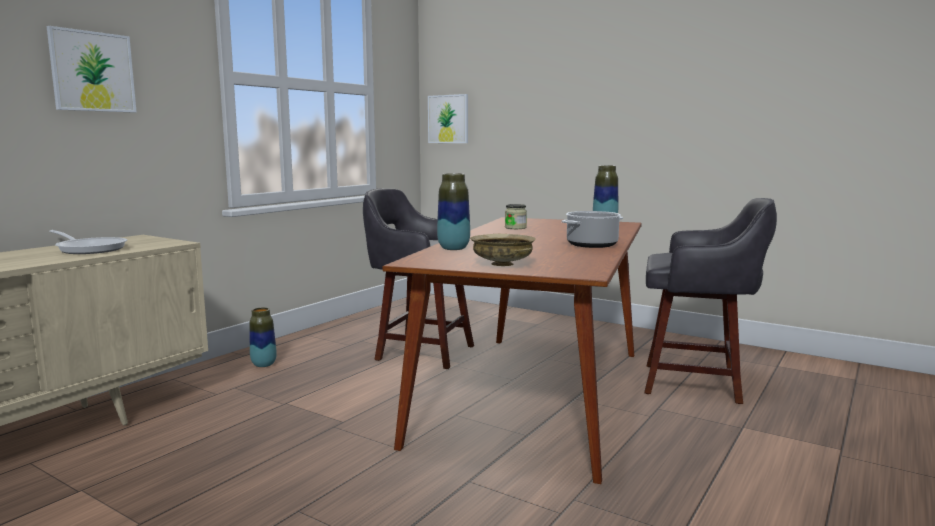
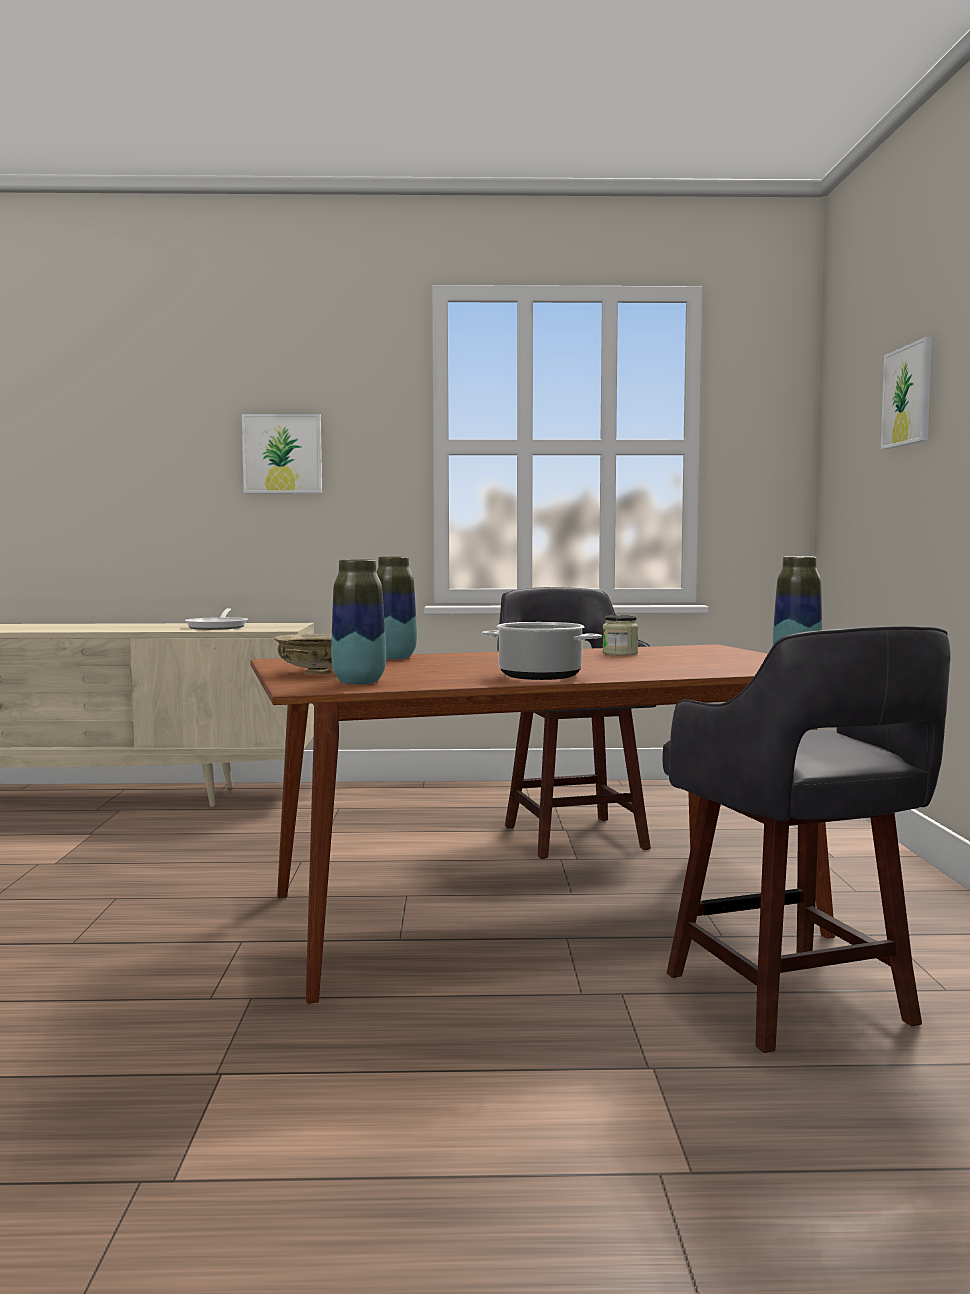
camera: 55 degrees right, 5 degrees down
vase [249,308,277,367] -> vase moved to [331,559,386,685]
picture [428,94,468,143] -> picture moved to [881,337,932,449]

